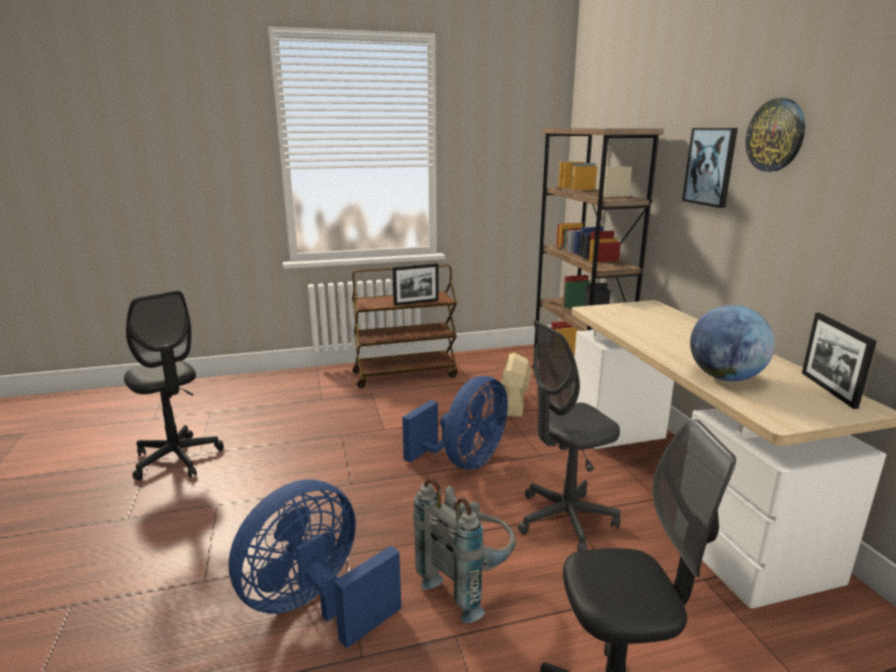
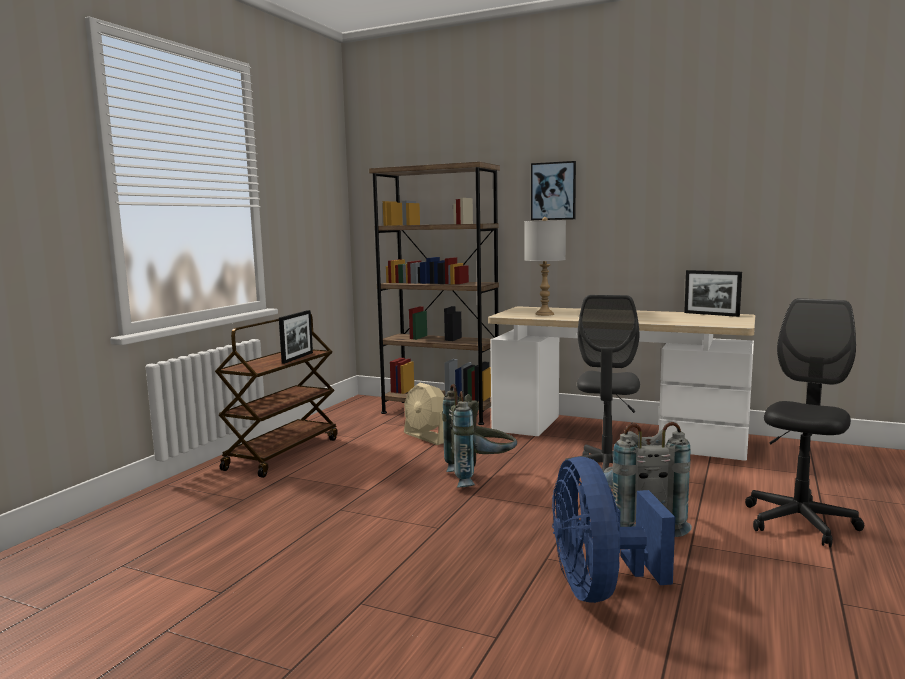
camera: 50 degrees left, 10 degrees down
black office chair [124,291,224,481] -> none
blue fan [402,376,508,470] -> grey backpack [442,384,517,488]
globe [690,305,775,381] -> none
wall clock [745,98,805,172] -> none
none -> grey table lamp [524,217,566,316]

